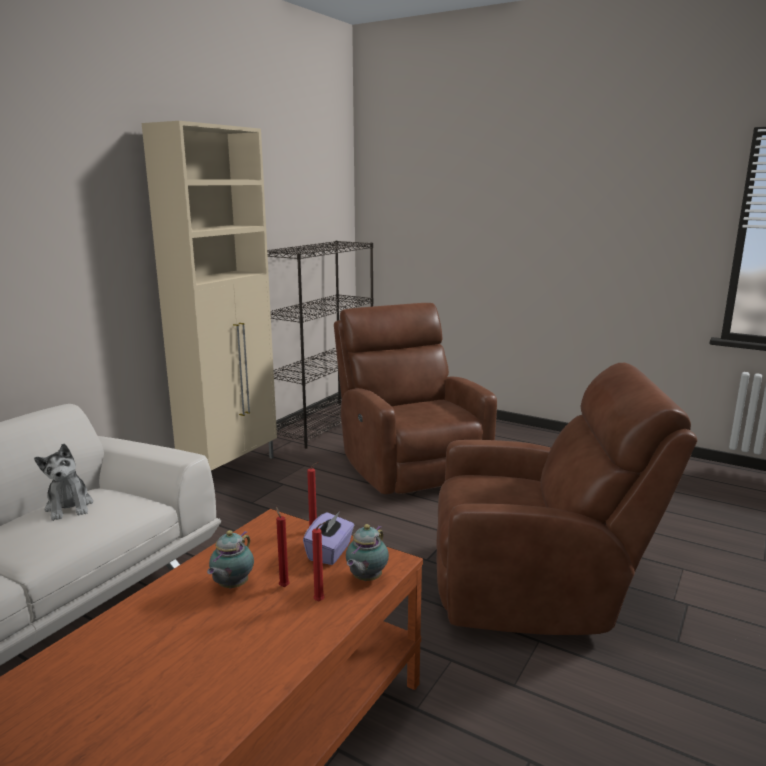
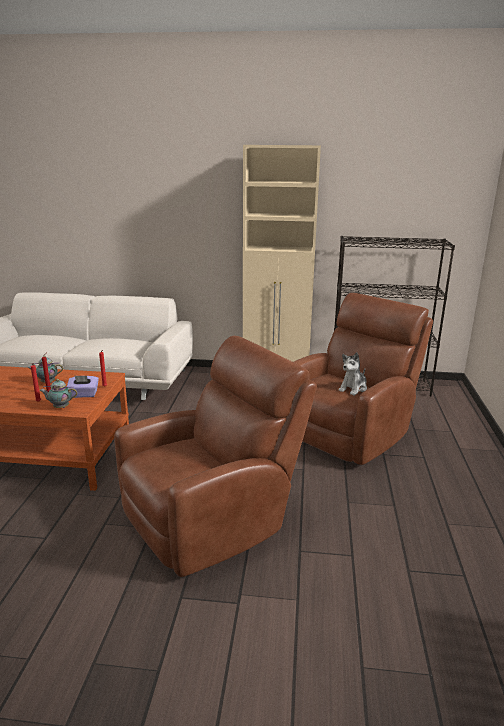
camera: 65 degrees right, 5 degrees up
plush toy [34,444,93,521] -> plush toy moved to [338,352,367,396]
brown armchair [436,363,697,635] -> brown armchair turned 105 degrees counterclockwise [114,336,317,577]

